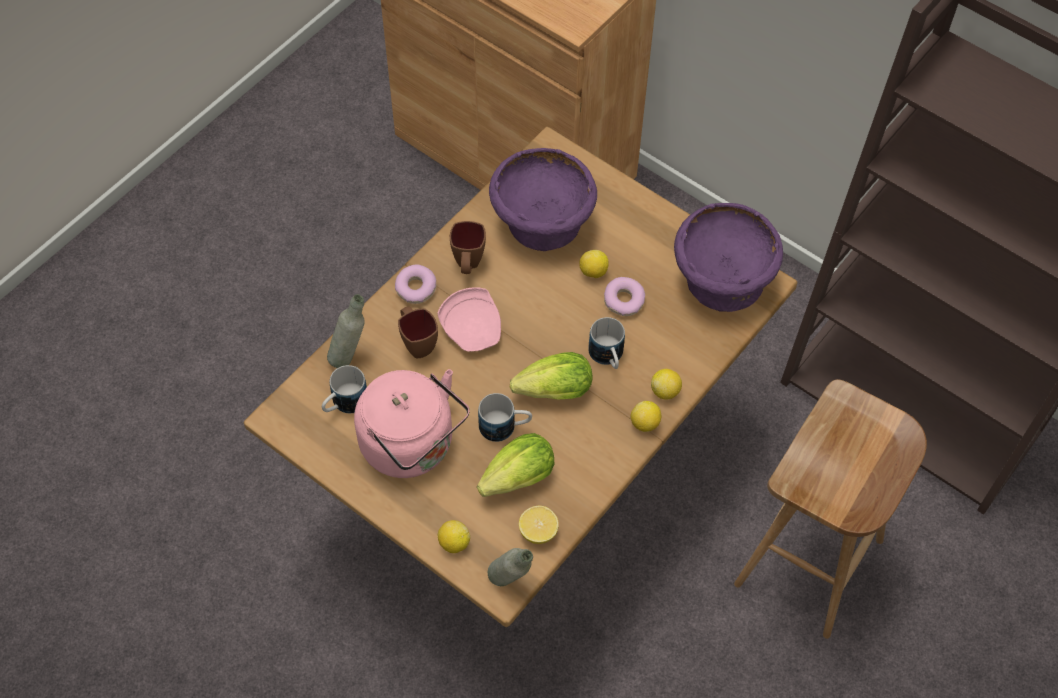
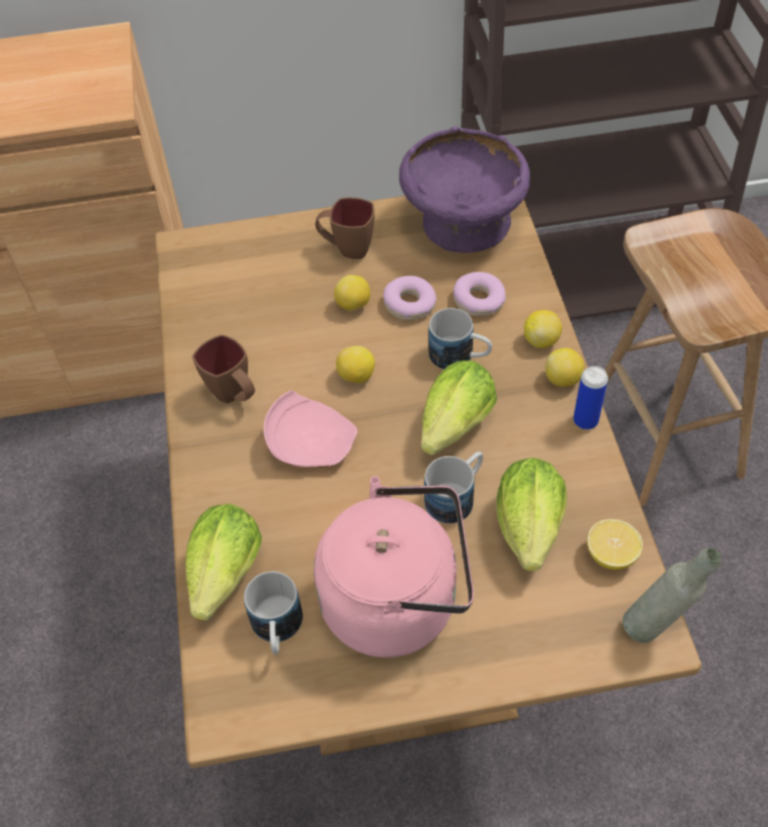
camera: 45 degrees left, 5 degrees down
grey bottle [327,294,365,368] -> lettuce [186,504,262,621]
donut [395,265,436,304] -> donut moved to [453,272,506,316]
brown mug [398,306,438,359] -> brown mug moved to [315,197,375,259]
lemon [438,520,470,553] -> lemon moved to [336,346,375,383]
purple bowl [489,148,597,251] -> none
none -> can [573,366,608,430]

